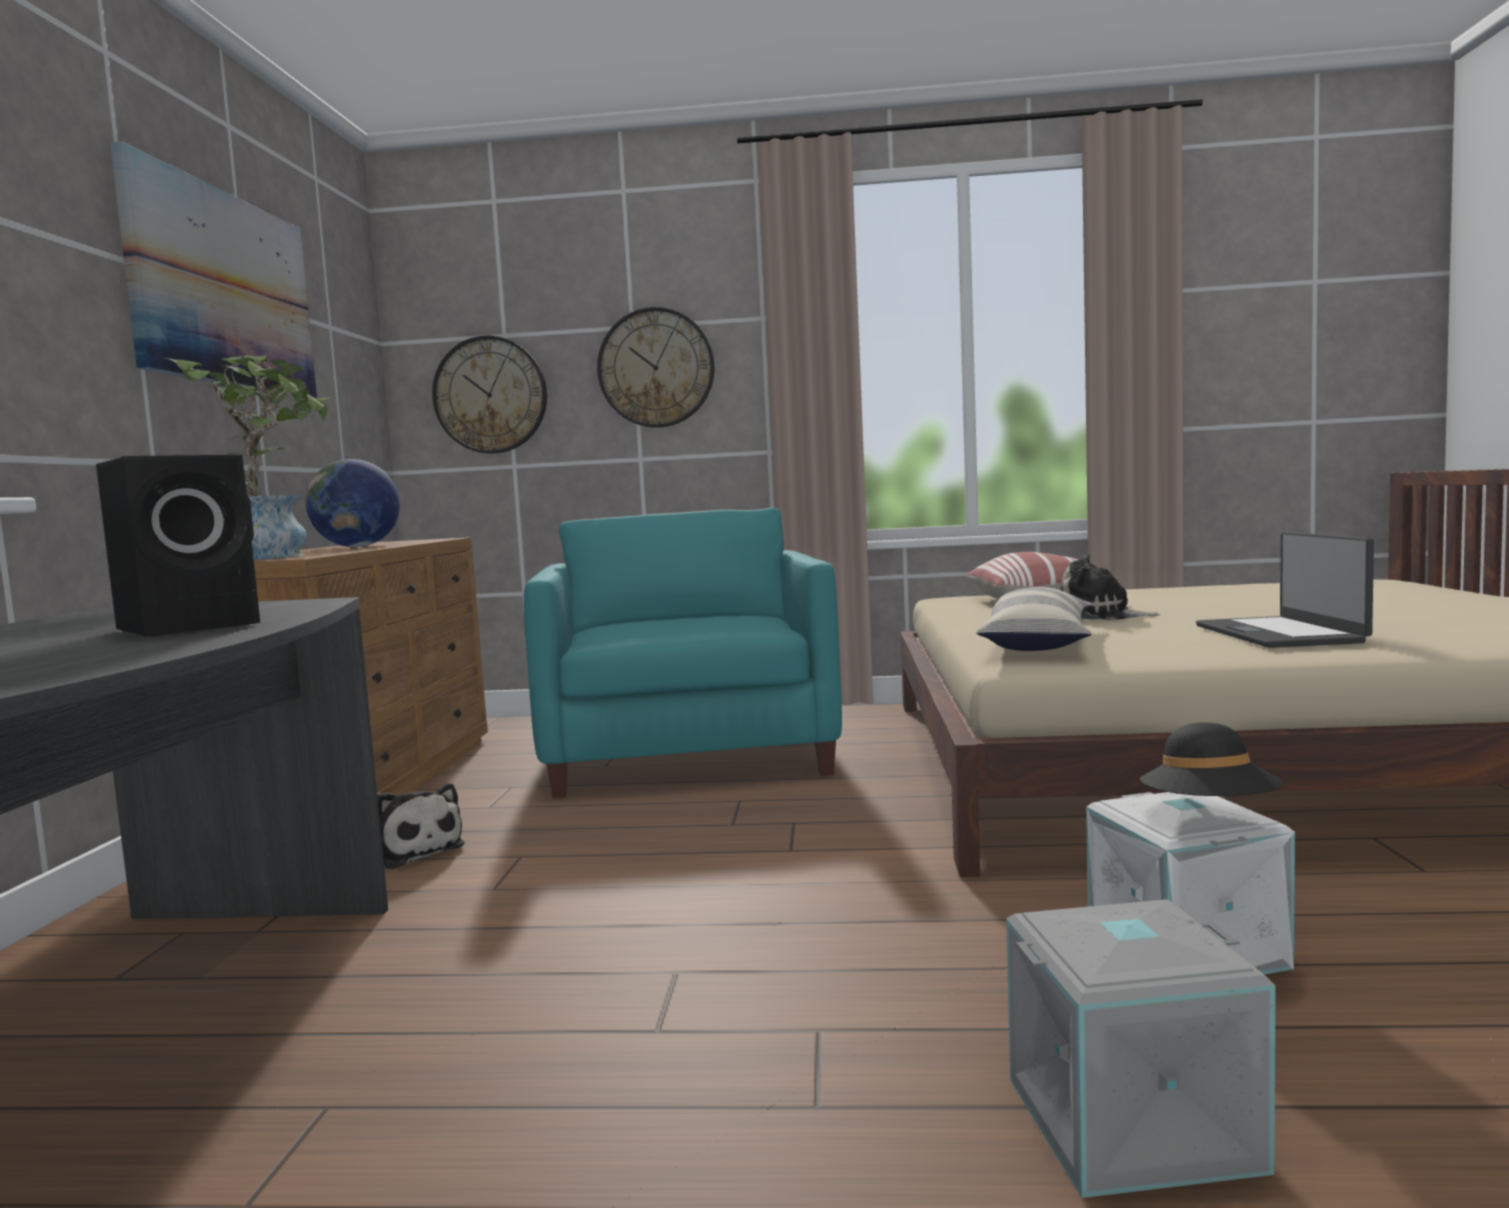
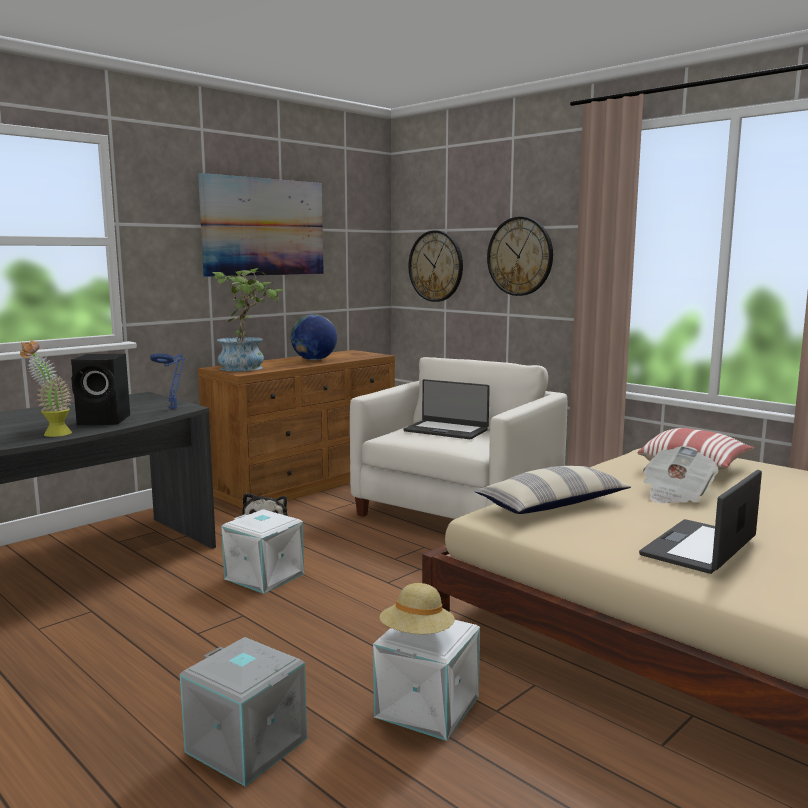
camera: 40 degrees right, 5 degrees up
turquoise armchair [524,508,842,798] -> white armchair [350,357,567,519]
plush toy [1060,554,1161,620] -> newspaper [643,446,718,503]
black hat [1140,722,1283,796] -> beige hat [380,583,455,634]
none -> potted plant [20,341,72,437]
none -> blue table lamp [150,353,185,409]
none -> white storage box [221,509,304,594]
none -> laptop [403,379,490,439]

